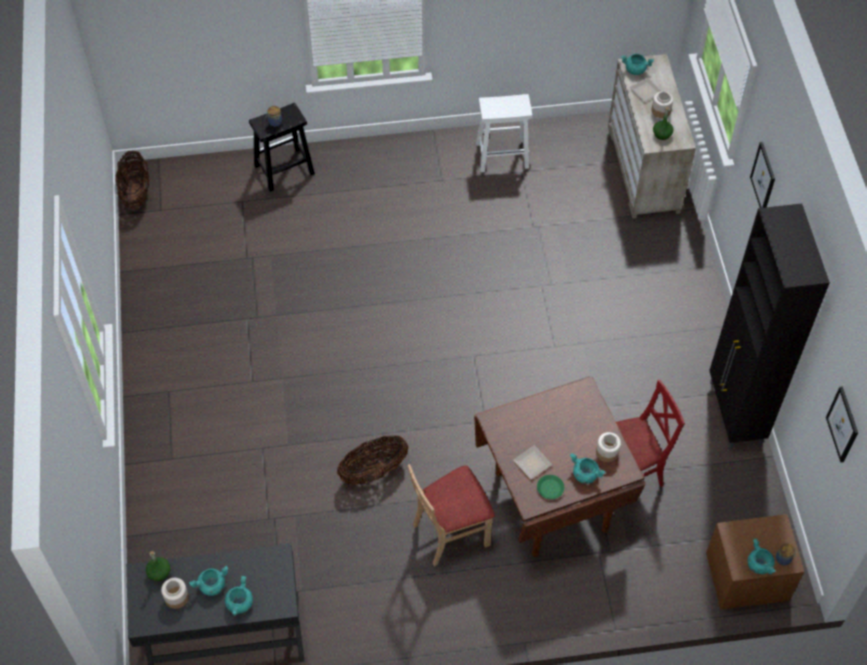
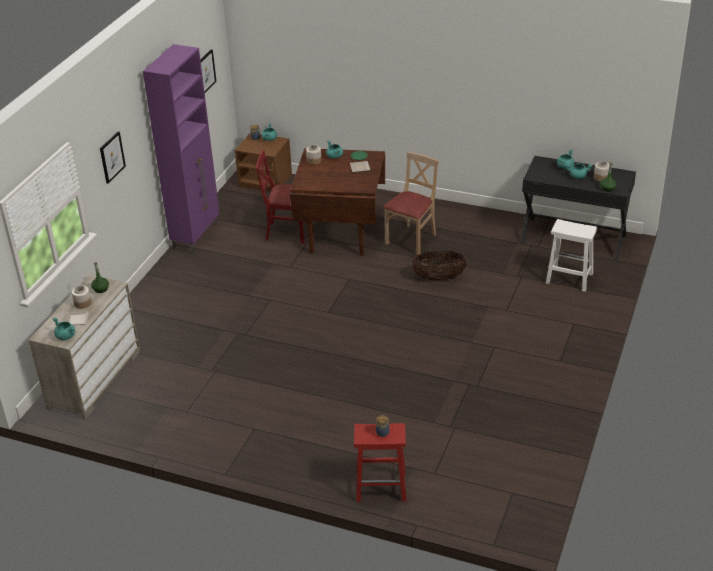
camera: 150 degrees left, 20 degrees down
basket [115,151,149,209] -> none
black stool [249,103,315,192] -> red stool [354,423,406,502]
beige chair [408,464,495,566] -> beige chair turned 60 degrees counterclockwise [383,152,438,255]
white stool [476,94,532,172] -> white stool moved to [546,219,597,292]
black cabinet [709,204,830,450] -> purple cabinet [143,44,220,254]

